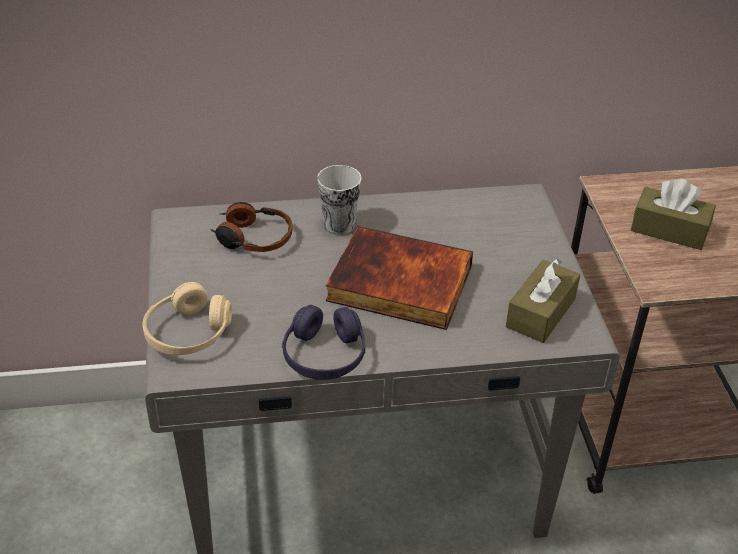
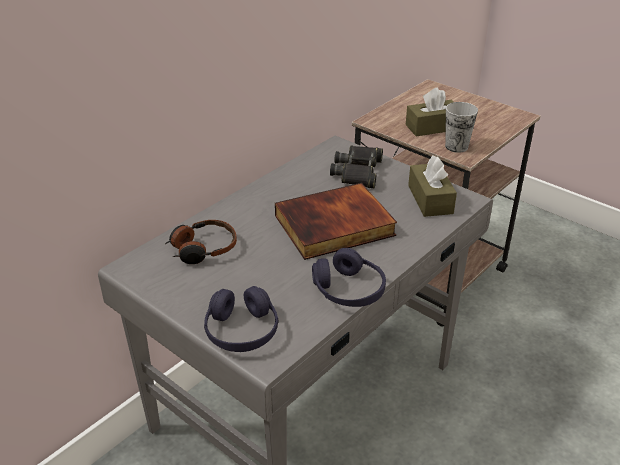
camera: 40 degrees left, 5 degrees down
beige headphones [142,282,232,355] -> purple headphones [204,286,278,352]
cup [317,165,361,235] -> cup moved to [445,102,478,153]
none -> black binoculars [330,146,383,188]

